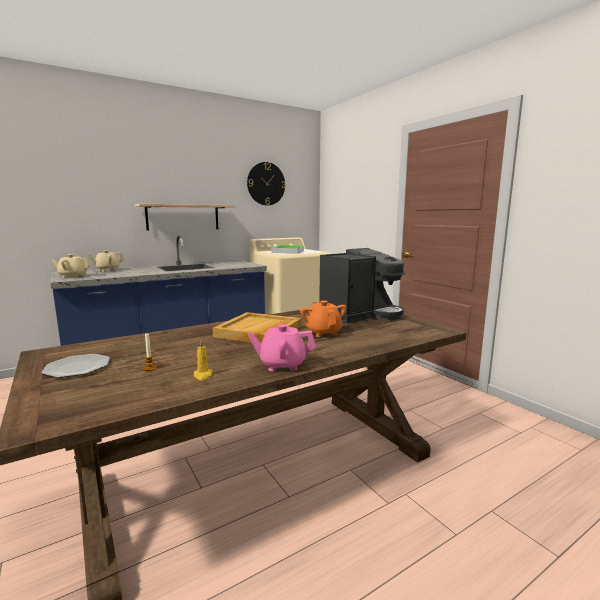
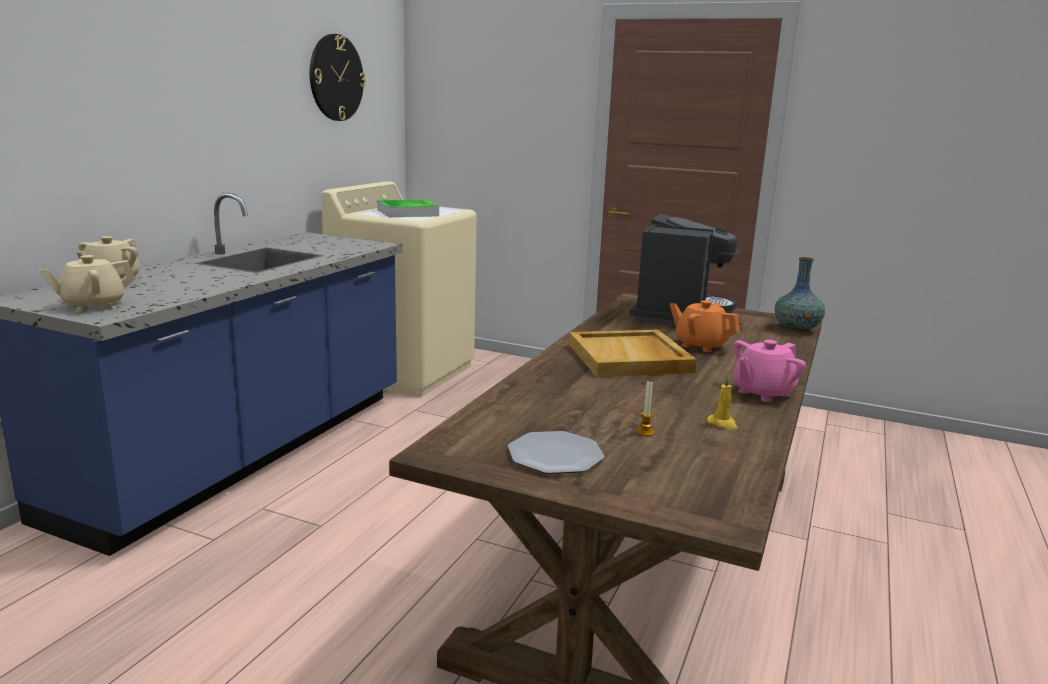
camera: 35 degrees left, 5 degrees up
shelf [134,204,235,231] -> none
none -> vase [775,257,825,332]

